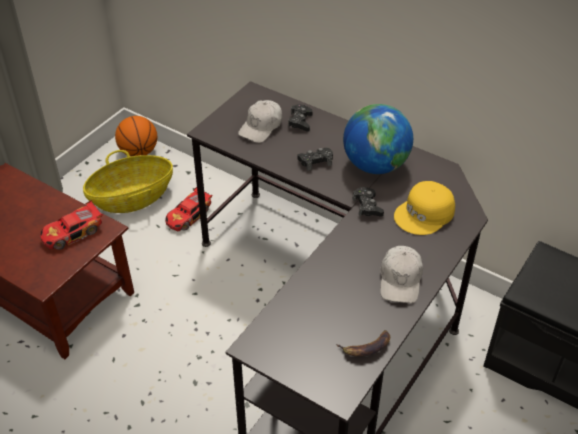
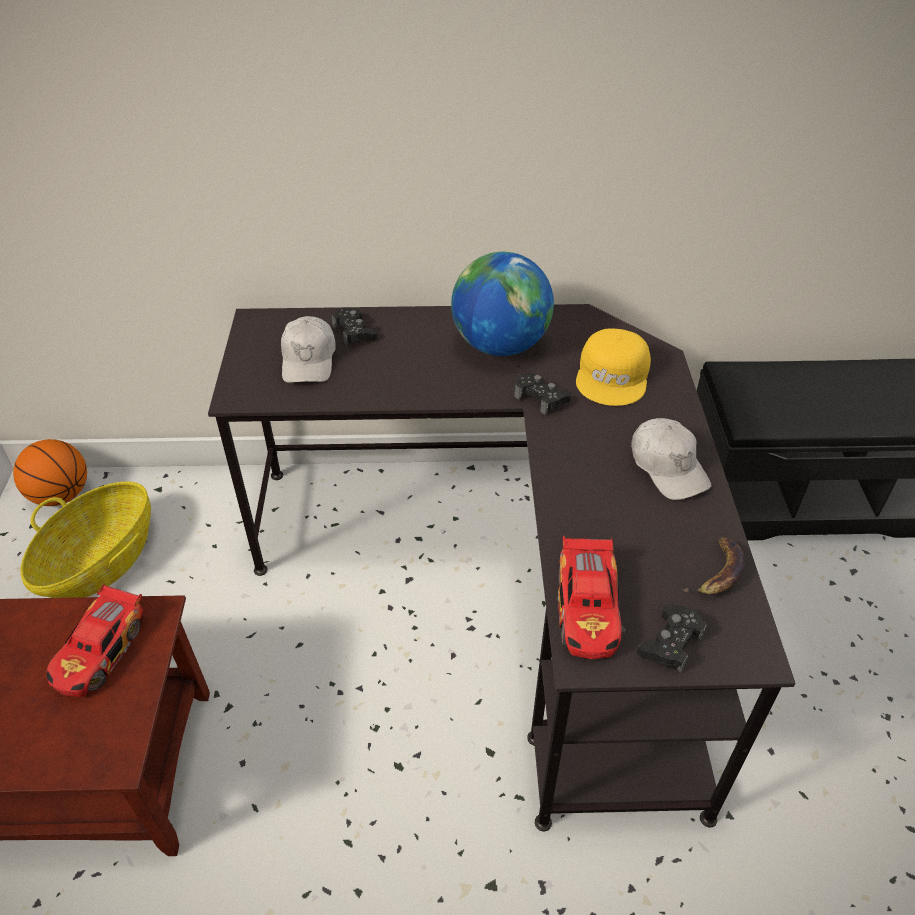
camera: 35 degrees left, 0 degrees up
toy car [165,187,212,231] -> toy car moved to [558,535,626,659]
black game controller [297,148,333,171] -> black game controller moved to [637,604,707,673]

